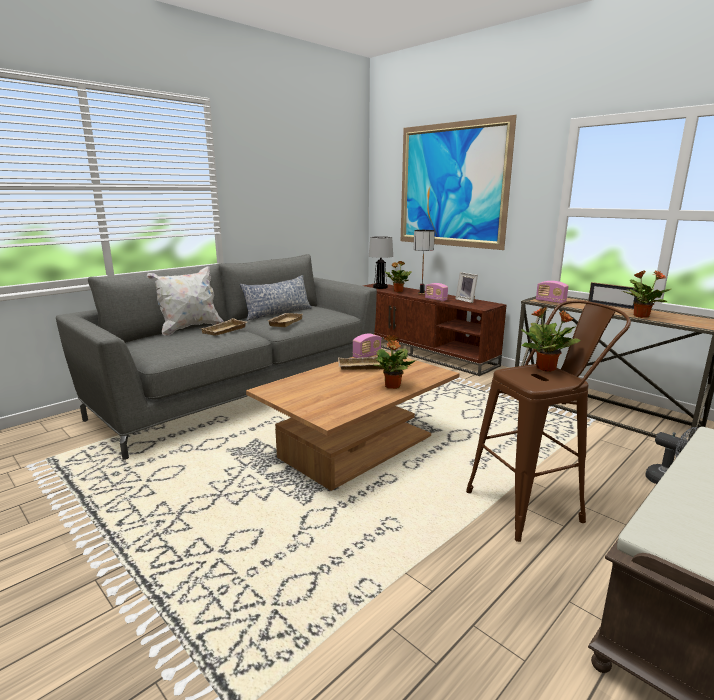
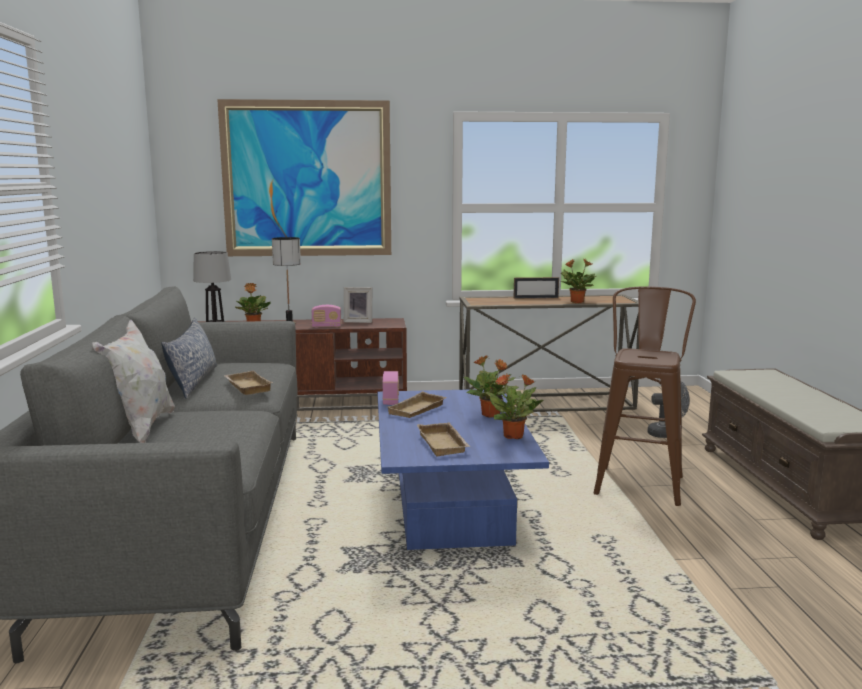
camera: 50 degrees left, 5 degrees down
beige tray [201,318,247,336] -> beige tray moved to [417,423,470,456]
brown coffee table [246,352,459,491] -> blue coffee table [377,389,549,550]
potted plant [521,307,581,372] -> potted plant moved to [486,374,544,439]
radio [536,281,568,304] -> none

